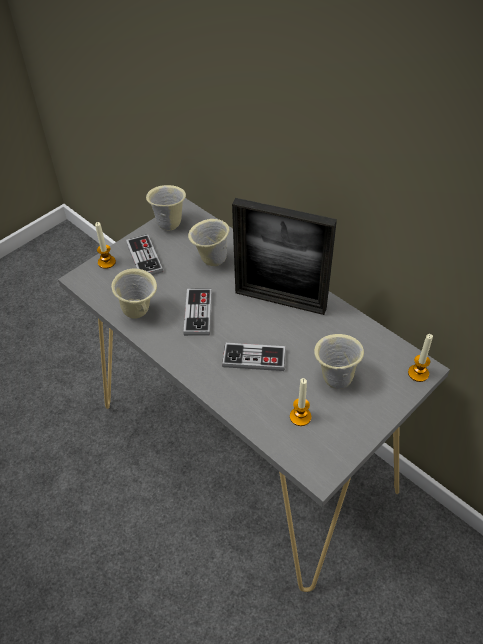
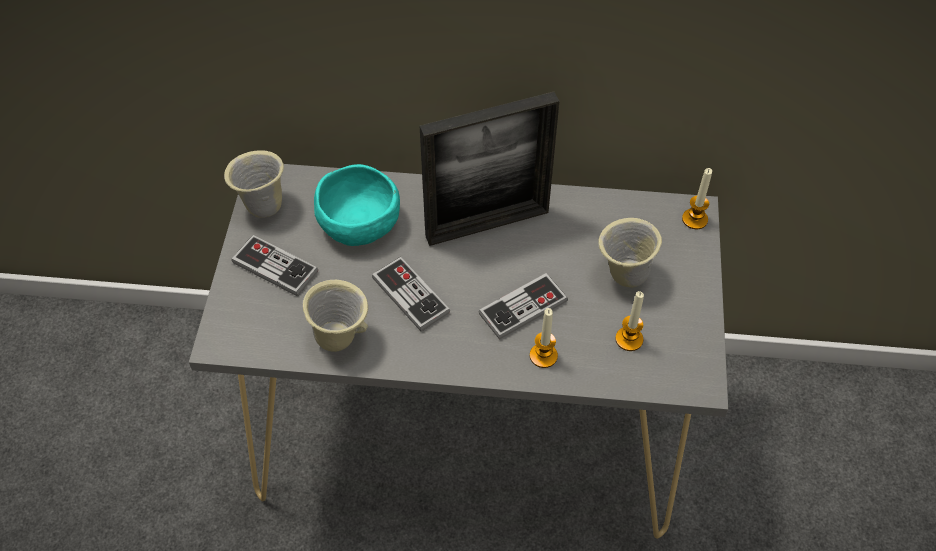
camera: 40 degrees left, 5 degrees up
candle [95,222,116,269] -> candle moved to [530,308,558,368]
beige mug [188,219,230,266] -> turquoise bowl [314,164,400,246]

